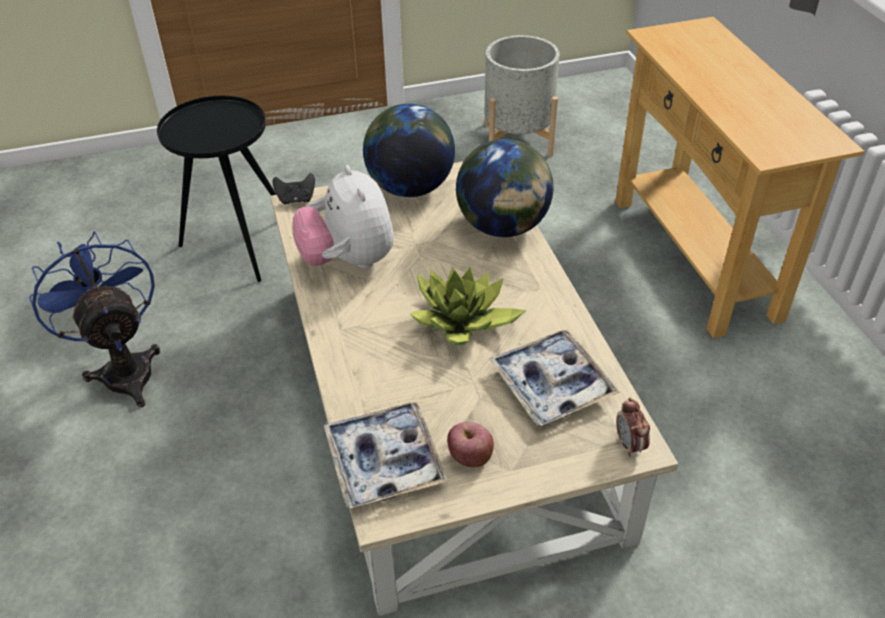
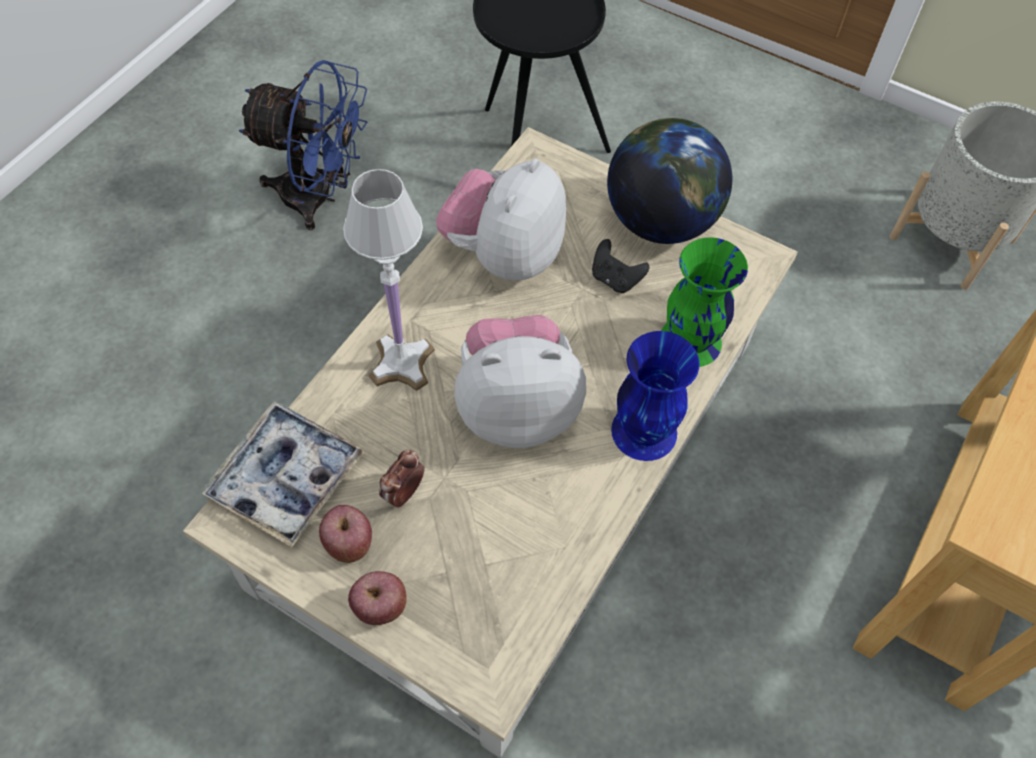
camera: 45 degrees right, 15 degrees up
blue fan [29,231,160,407] -> blue fan turned 90 degrees clockwise [238,60,368,230]
black game controller [272,173,315,205] -> black game controller moved to [592,239,649,293]
potted plant [409,267,526,345] -> plush toy [454,315,586,448]
globe [456,139,553,237] -> green vase [661,237,748,367]
tray [489,330,620,426] -> none
alarm clock [616,398,650,457] -> alarm clock moved to [379,450,425,507]
none -> white table lamp [343,169,435,391]
none -> apple [348,571,407,625]
none -> blue vase [611,331,699,461]

